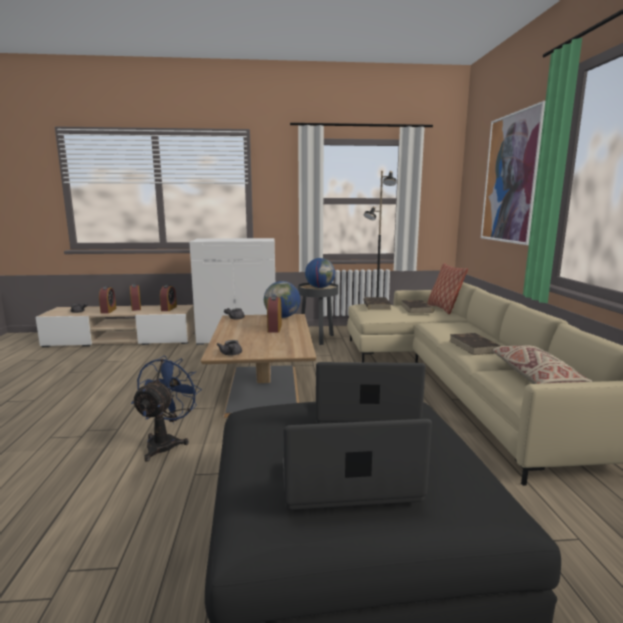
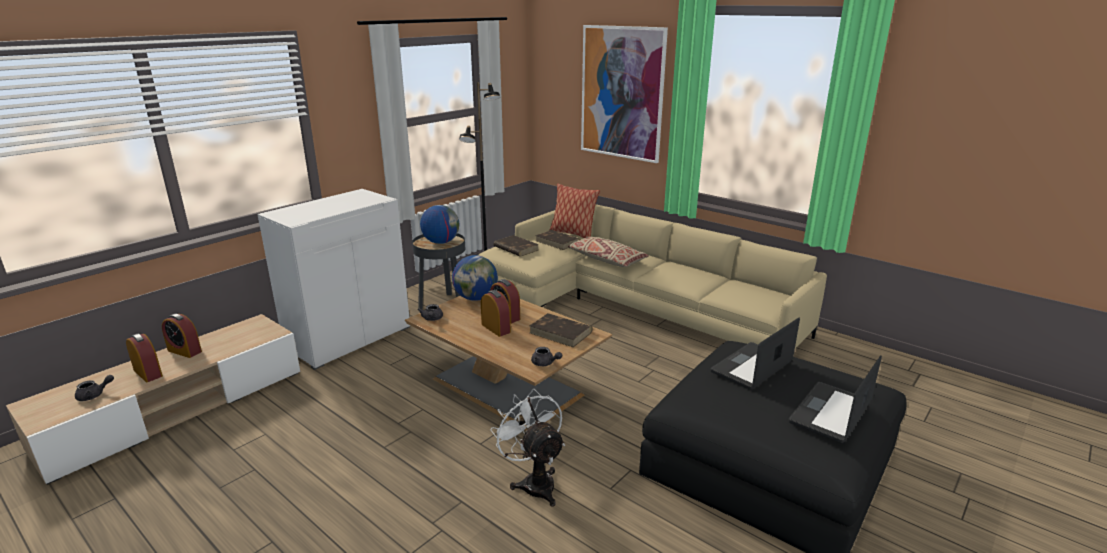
camera: 45 degrees left, 10 degrees up
blue fan [131,356,202,462] -> white fan [490,389,565,507]
alarm clock [160,285,177,311] -> alarm clock moved to [481,290,511,337]
brown book [450,333,501,355] -> brown book moved to [530,313,593,347]
beige pillow [492,345,594,384] -> beige pillow moved to [568,237,649,267]

